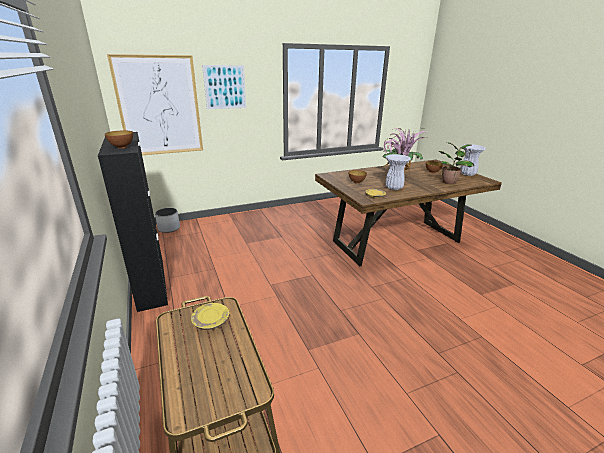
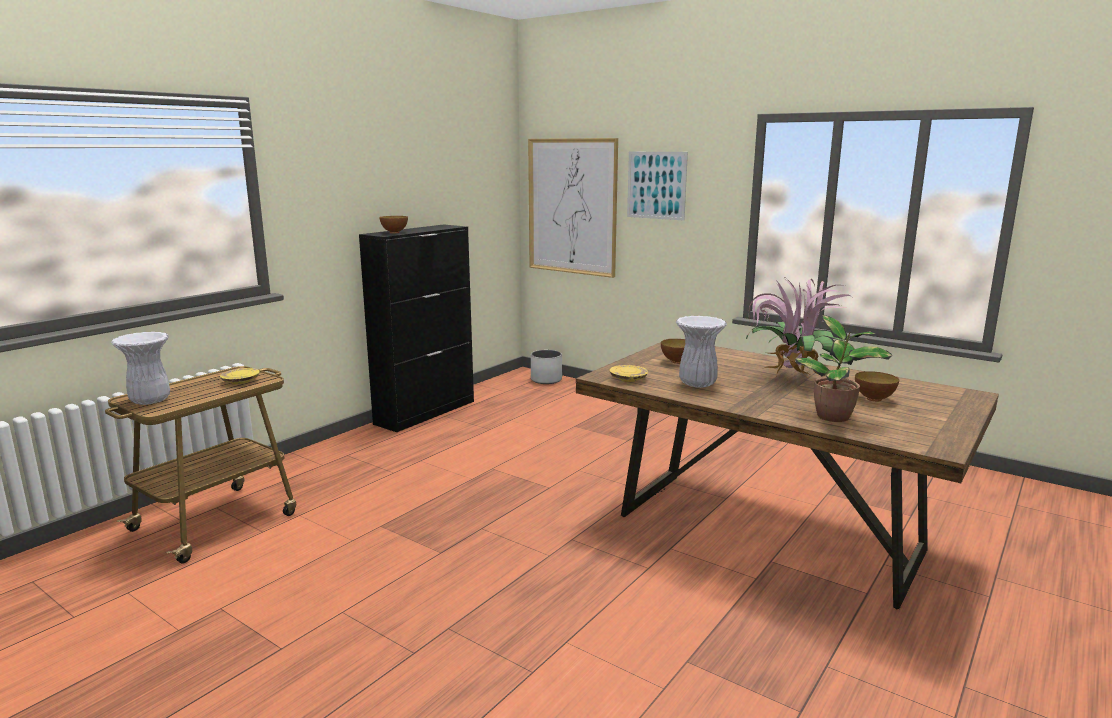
camera: 60 degrees right, 10 degrees down
white vase [460,144,486,176] -> white vase moved to [111,332,170,405]

